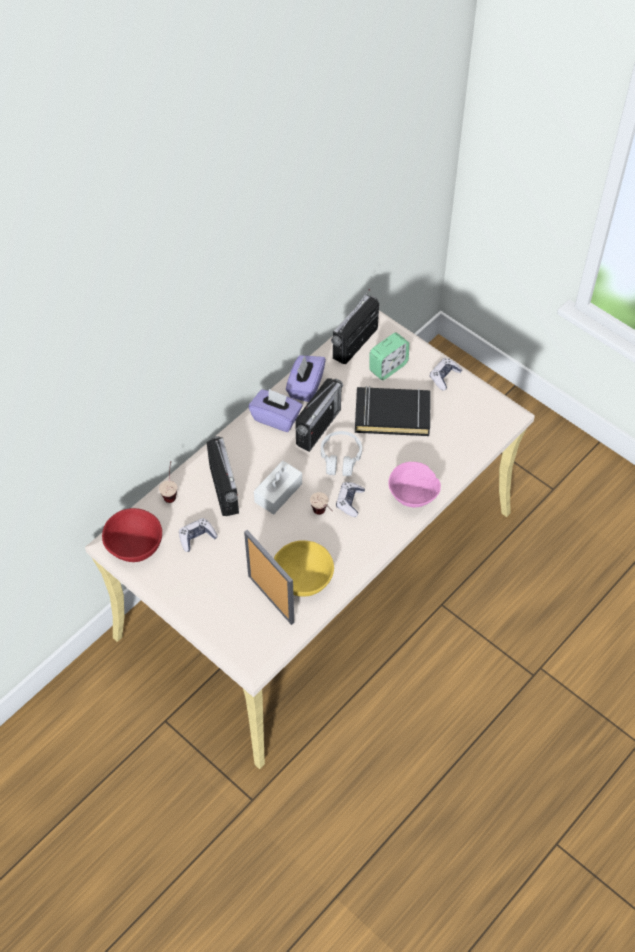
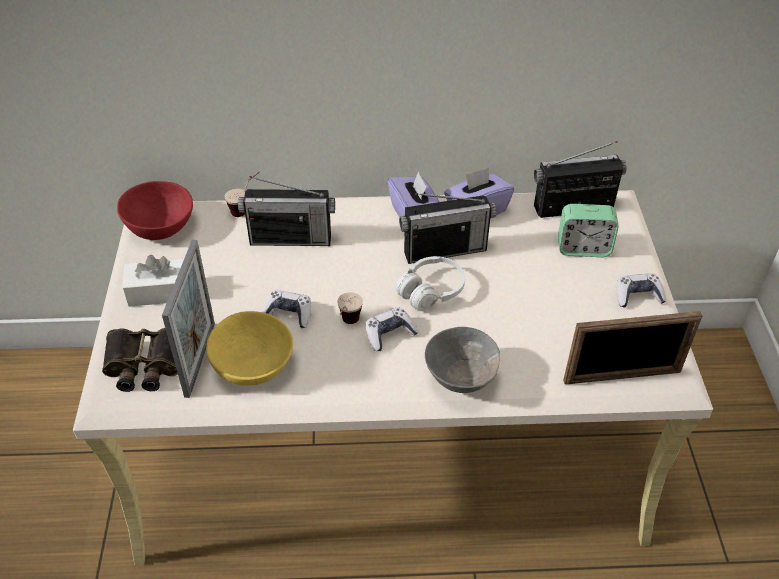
camera: 45 degrees right, 10 degrees down
game controller [179,518,218,552] -> game controller moved to [262,290,311,328]
radio [207,436,239,516] -> radio turned 60 degrees clockwise [238,176,335,246]
white tissue box [254,461,302,515] -> white tissue box moved to [122,255,184,307]
black book [355,386,431,436] -> none
pink bowl [388,462,441,507] -> grey bowl [425,327,500,393]
none -> binoculars [102,328,178,392]
none -> picture frame [563,311,703,384]

